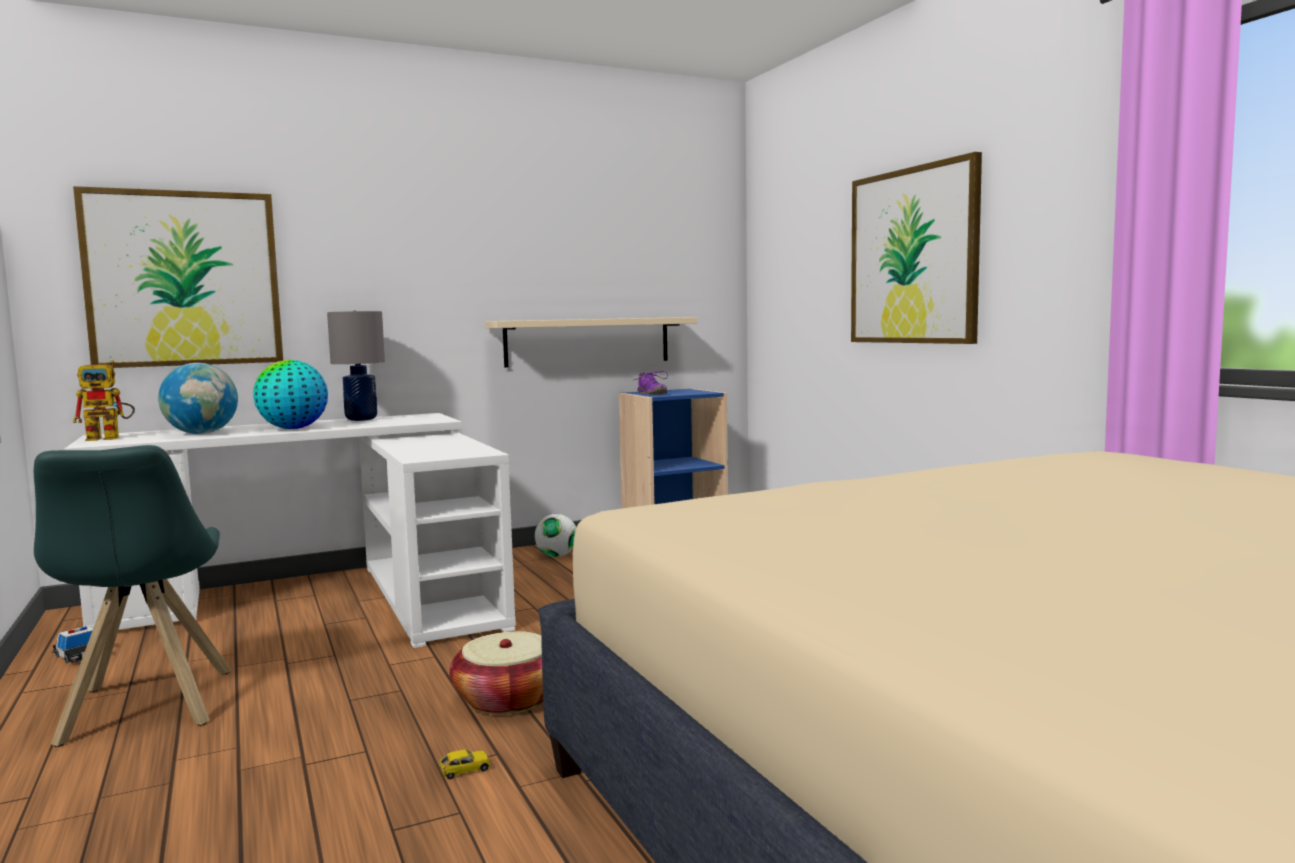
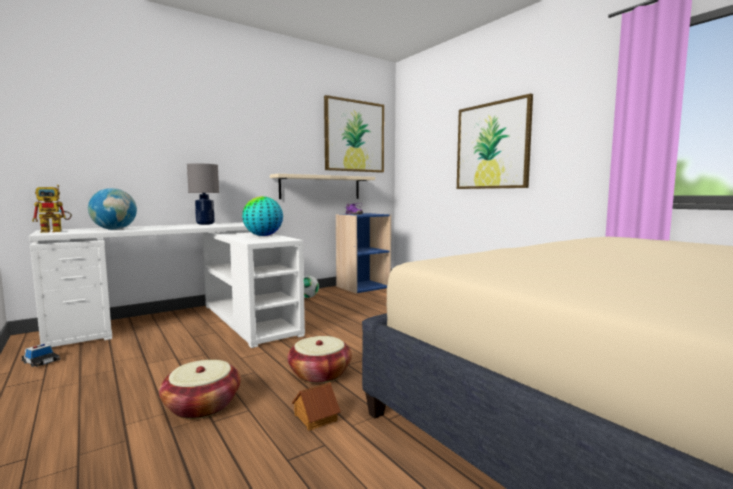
camera: 10 degrees left, 0 degrees up
turquoise chair [34,445,232,747] -> none
picture [73,186,283,368] -> picture moved to [324,95,384,173]
globe [253,360,328,429] -> globe moved to [242,196,283,236]
toy car [439,750,490,779] -> toy house [292,382,341,431]
none -> basket [159,360,241,419]

